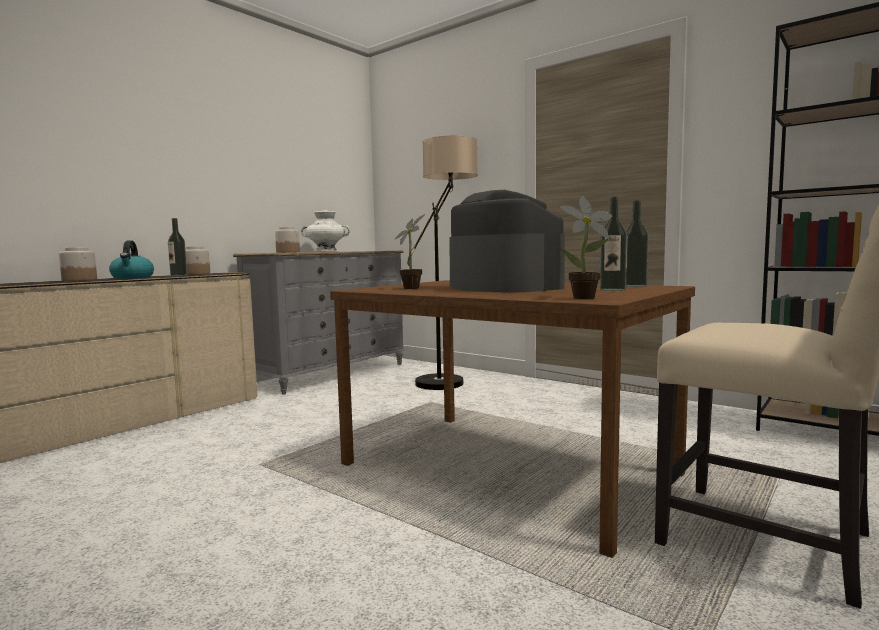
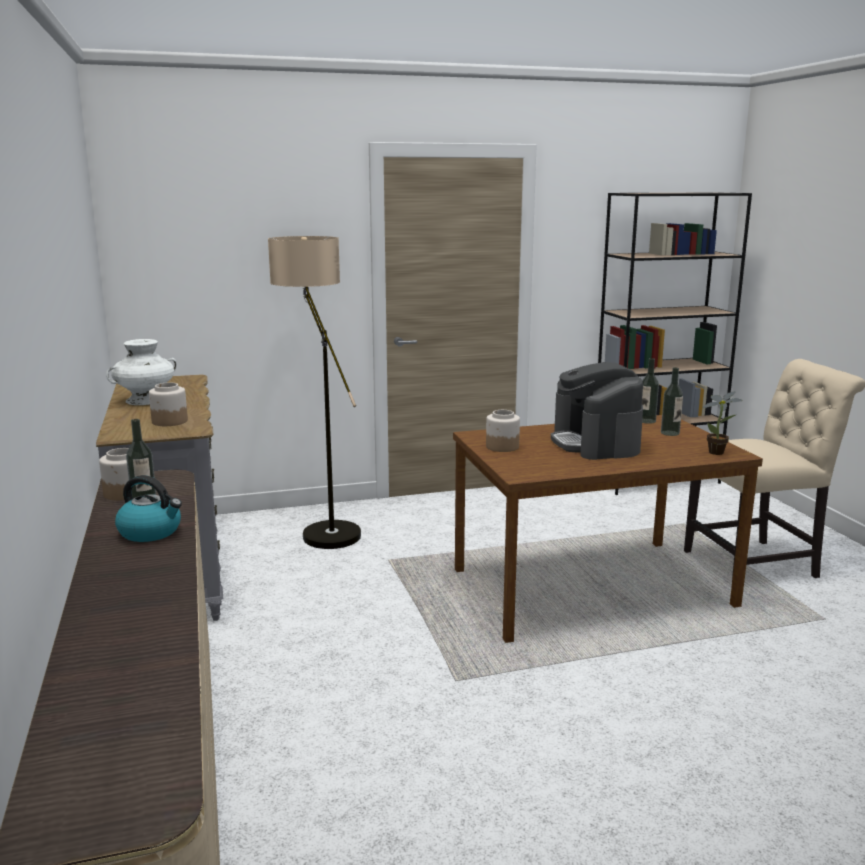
camera: 55 degrees left, 10 degrees up
jar [59,247,97,281] -> jar moved to [486,410,520,452]
potted plant [395,214,425,289] -> none
coffee machine [449,190,565,292] -> coffee machine turned 105 degrees counterclockwise [551,362,643,460]

